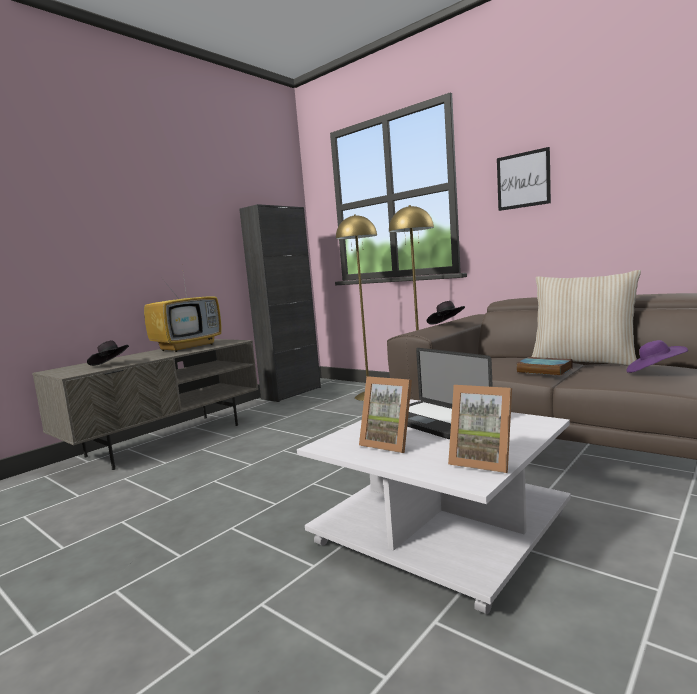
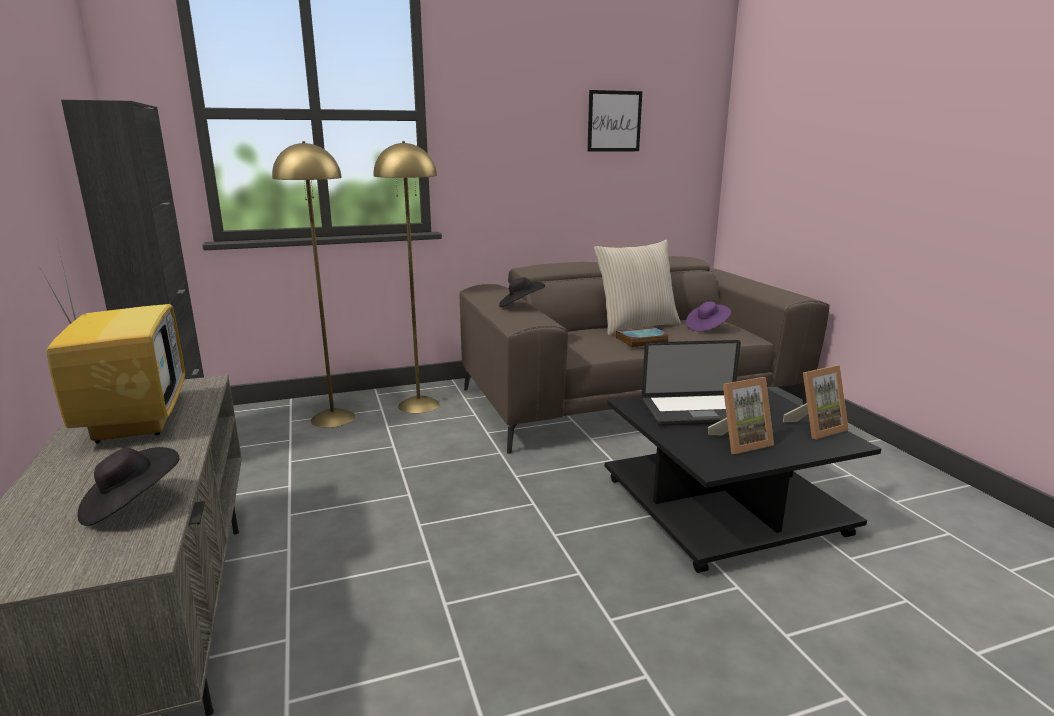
camera: 60 degrees left, 10 degrees up
white coffee table [297,399,571,614] -> black coffee table [605,389,881,573]
picture [497,147,551,211] -> picture moved to [587,90,642,152]

